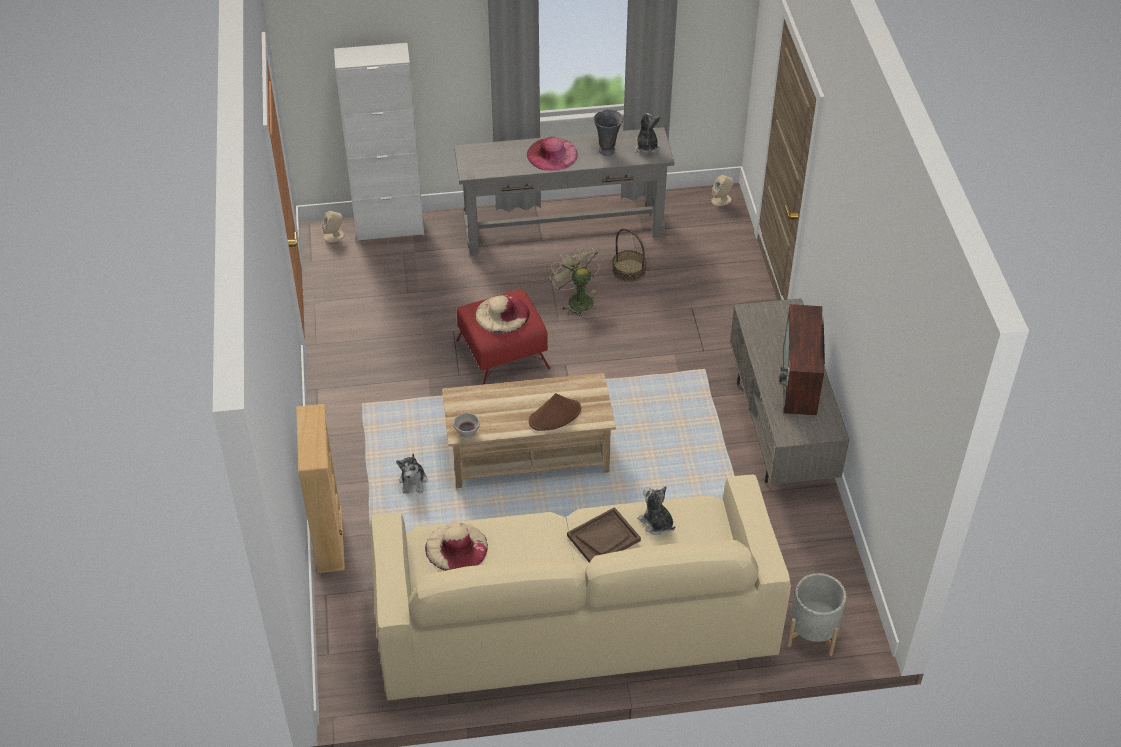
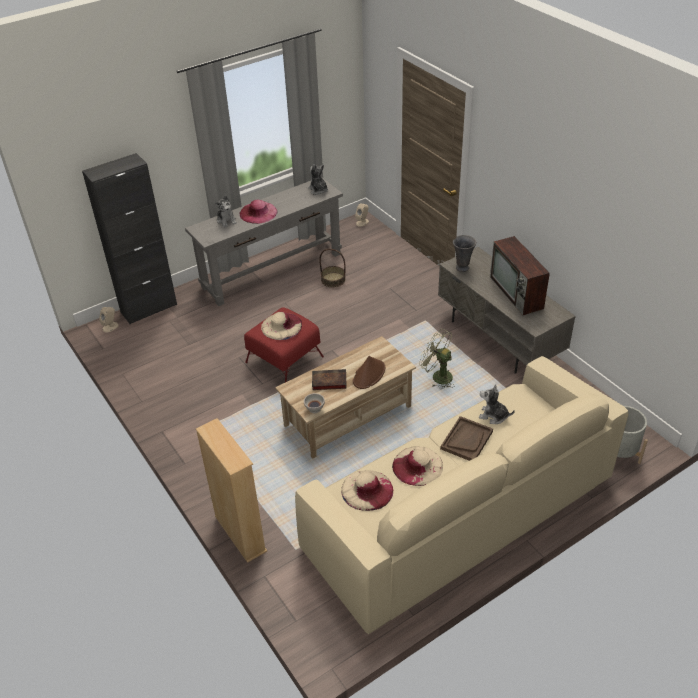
camera: 25 degrees left, 5 degrees down
white cabinet [334,43,424,241] -> black cabinet [82,153,177,324]
plush toy [396,454,427,494] -> plush toy moved to [215,196,237,227]
green fan [549,244,603,318] -> green fan moved to [419,329,453,389]
grey vase [593,109,623,156] -> grey vase moved to [453,235,476,272]
none -> book [312,369,347,390]
none -> beige hat [392,446,443,486]

